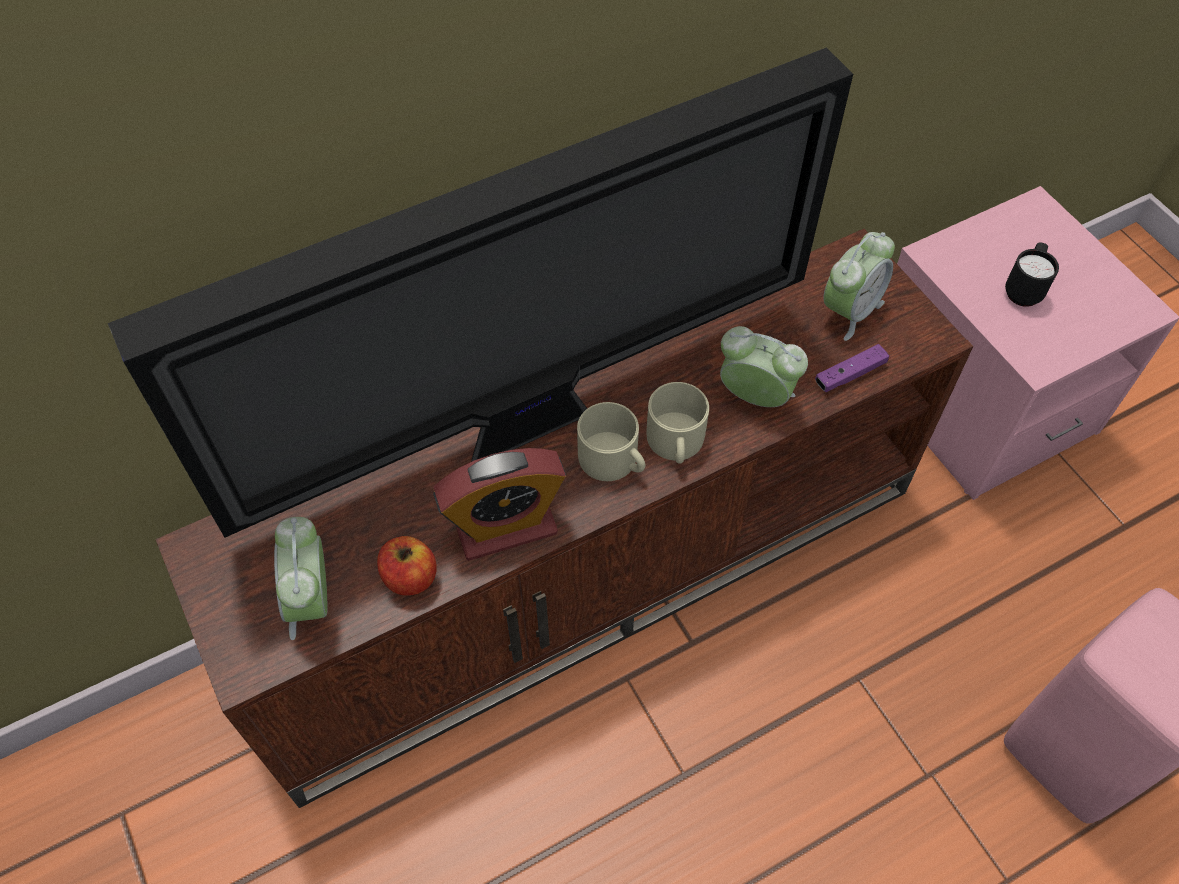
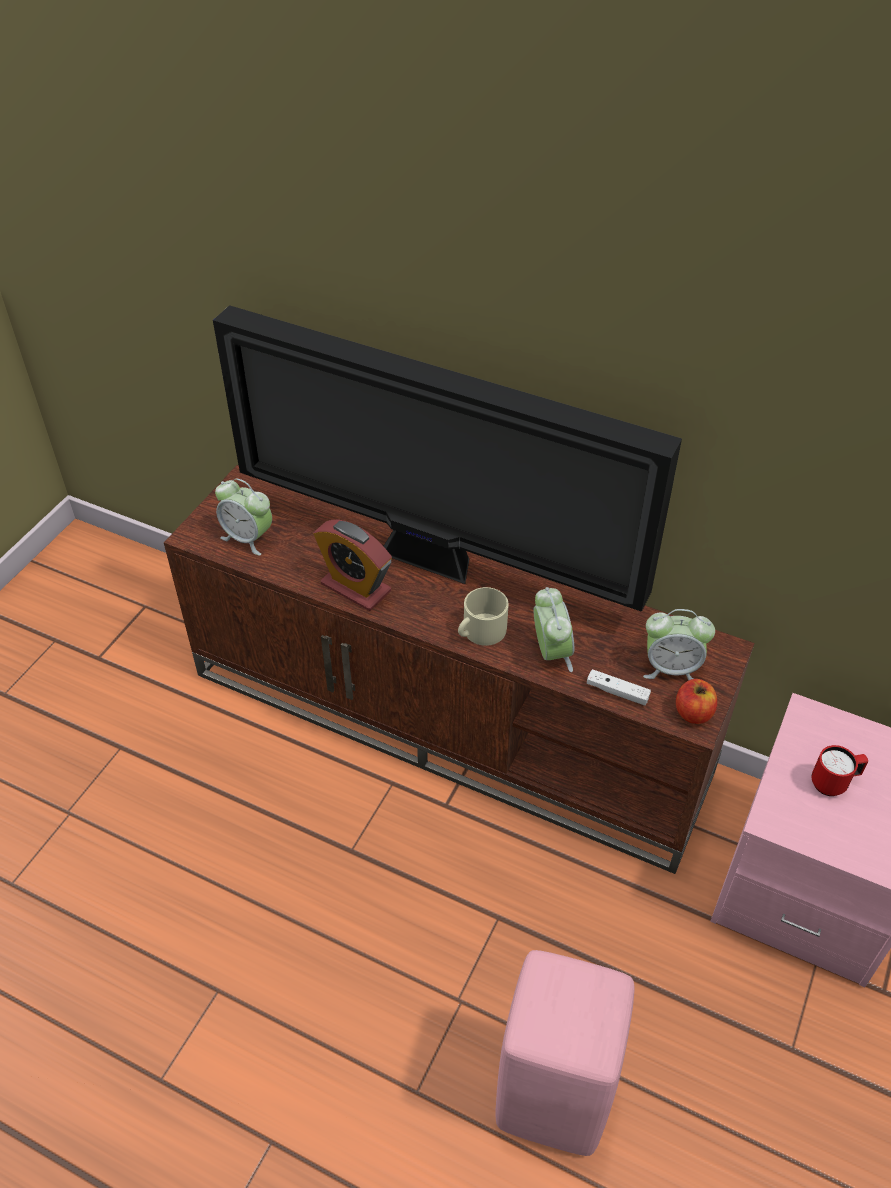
camera: 55 degrees right, 10 degrees down
alarm clock [274,517,327,640] -> alarm clock turned 105 degrees counterclockwise [215,478,272,556]
apple [377,536,437,595] -> apple moved to [676,679,717,724]
beige mug [577,402,645,481] -> none
purple game controller [815,344,889,392] -> white game controller [587,669,651,705]
black mug [1005,242,1059,307] -> red mug [812,745,868,796]

